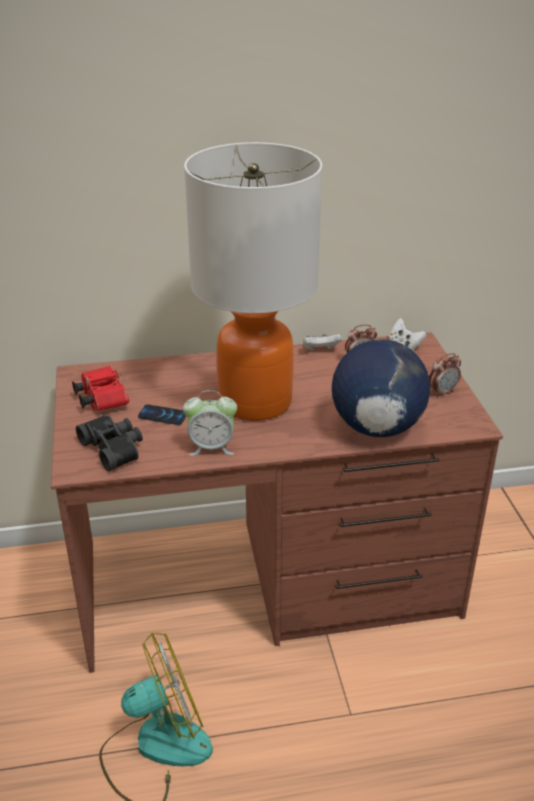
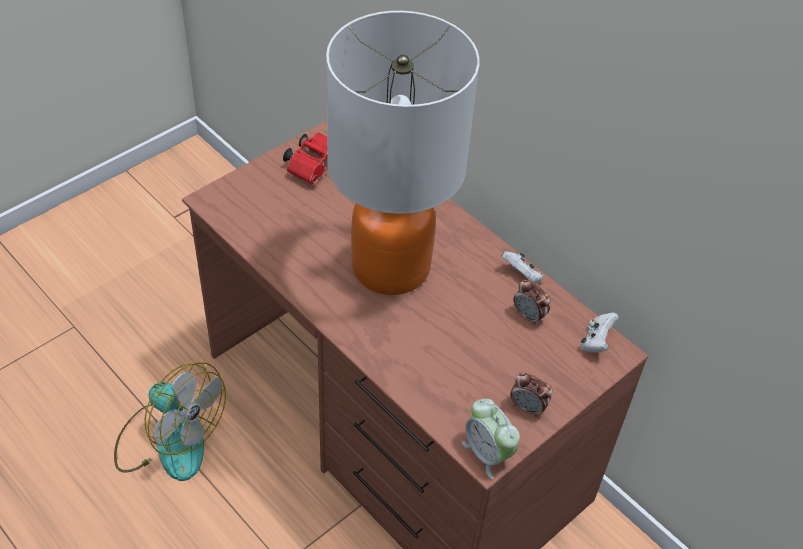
camera: 55 degrees right, 15 degrees up
black binoculars [76,415,143,471] -> none
phone [138,404,186,425] -> none
alarm clock [183,390,237,456] -> alarm clock moved to [462,399,520,479]
globe [332,340,430,437] -> none

